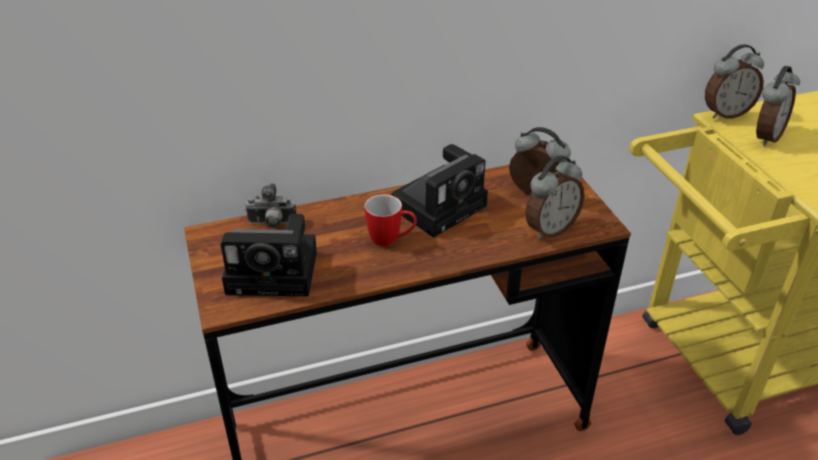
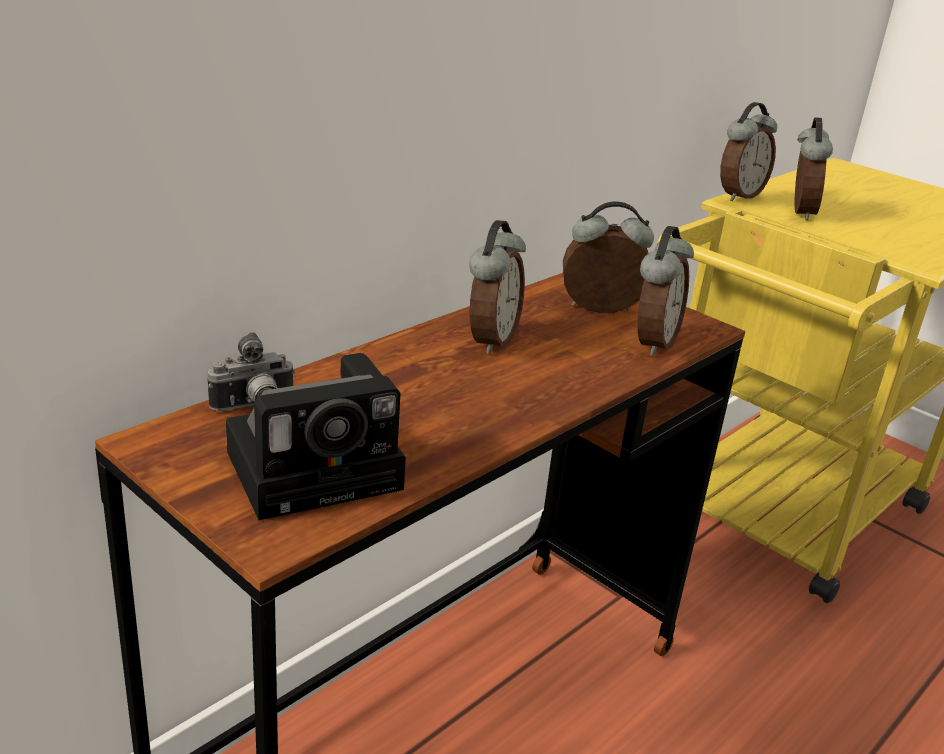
camera: 30 degrees left, 10 degrees down
mug [365,194,417,246] -> none
camera [392,144,488,238] -> alarm clock [469,220,526,355]

